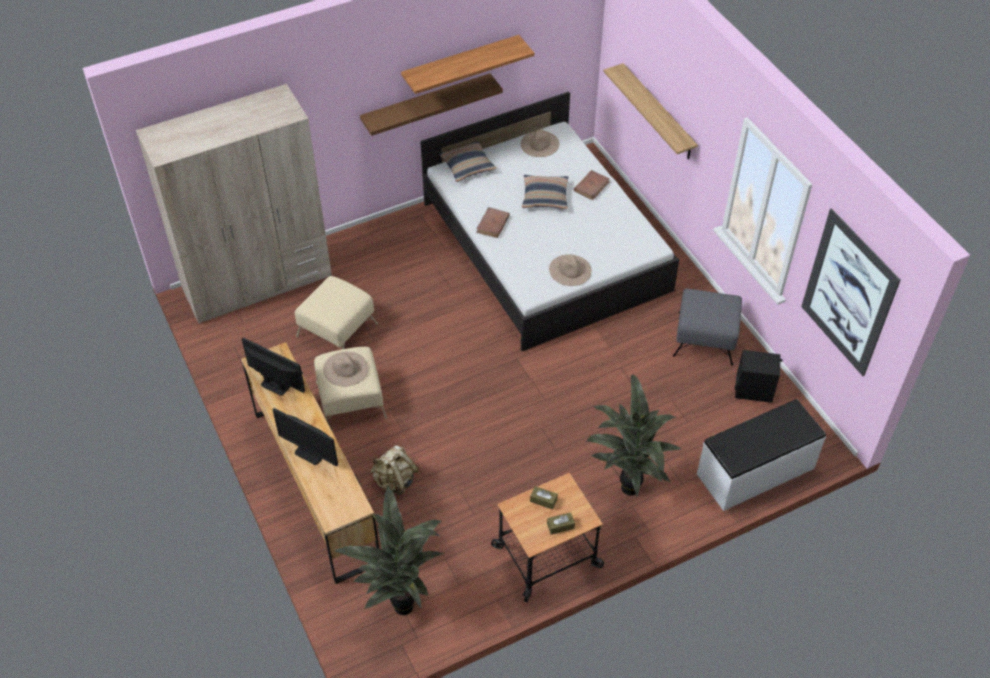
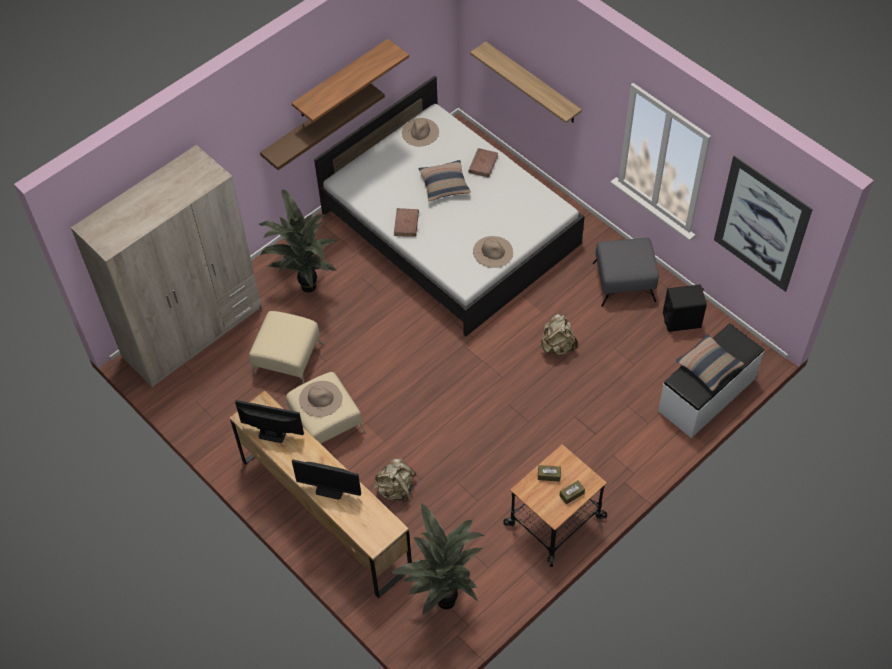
camera: 15 degrees left, 5 degrees up
pillow [439,142,497,182] -> pillow moved to [675,334,744,391]
potted plant [586,375,681,496] -> potted plant moved to [259,190,337,293]
none -> beige backpack [541,313,578,356]

